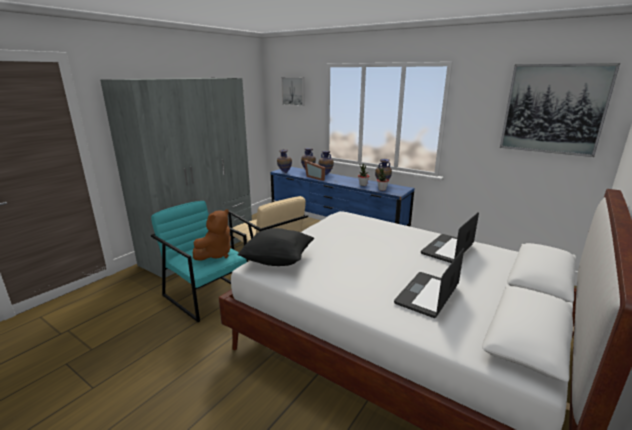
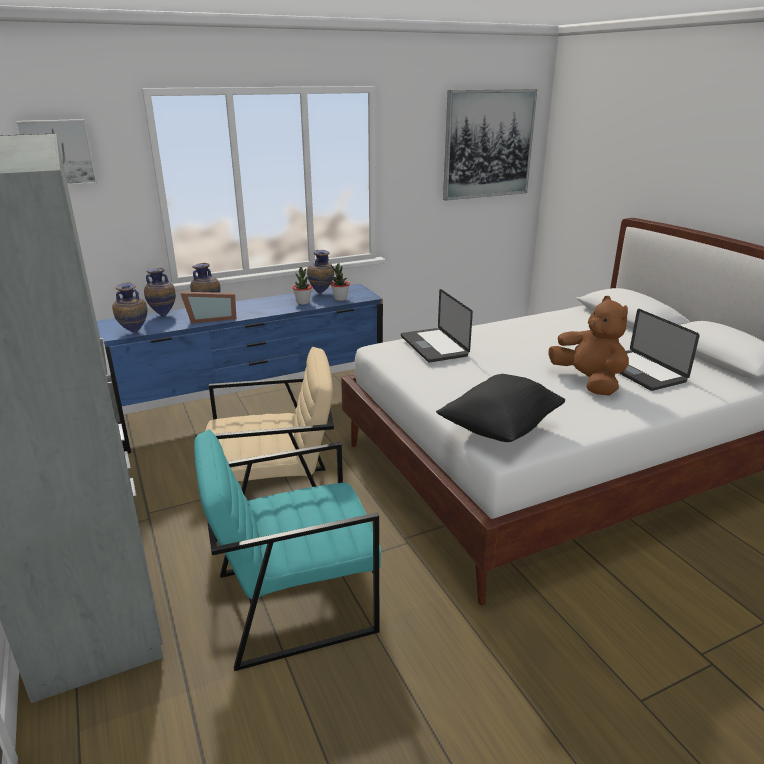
camera: 60 degrees left, 5 degrees up
brown plush toy [193,209,231,261] -> brown plush toy moved to [548,296,629,396]
laptop [421,212,479,263] -> laptop moved to [401,289,473,363]

